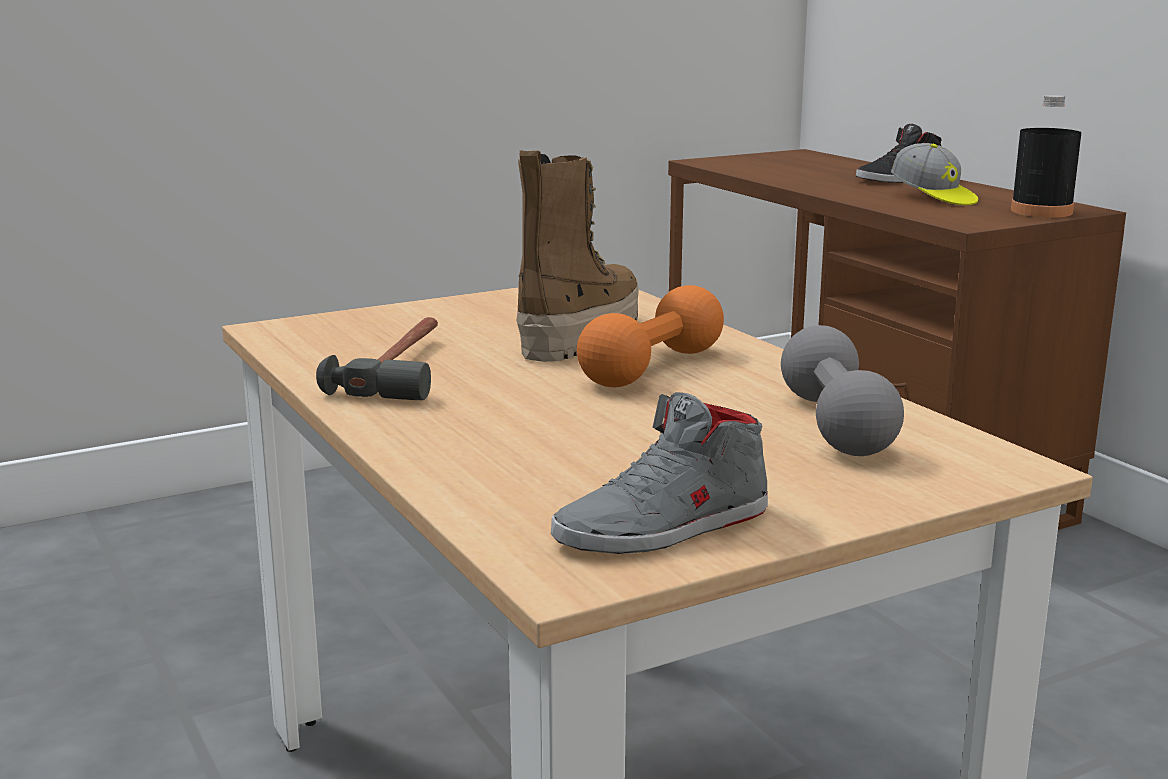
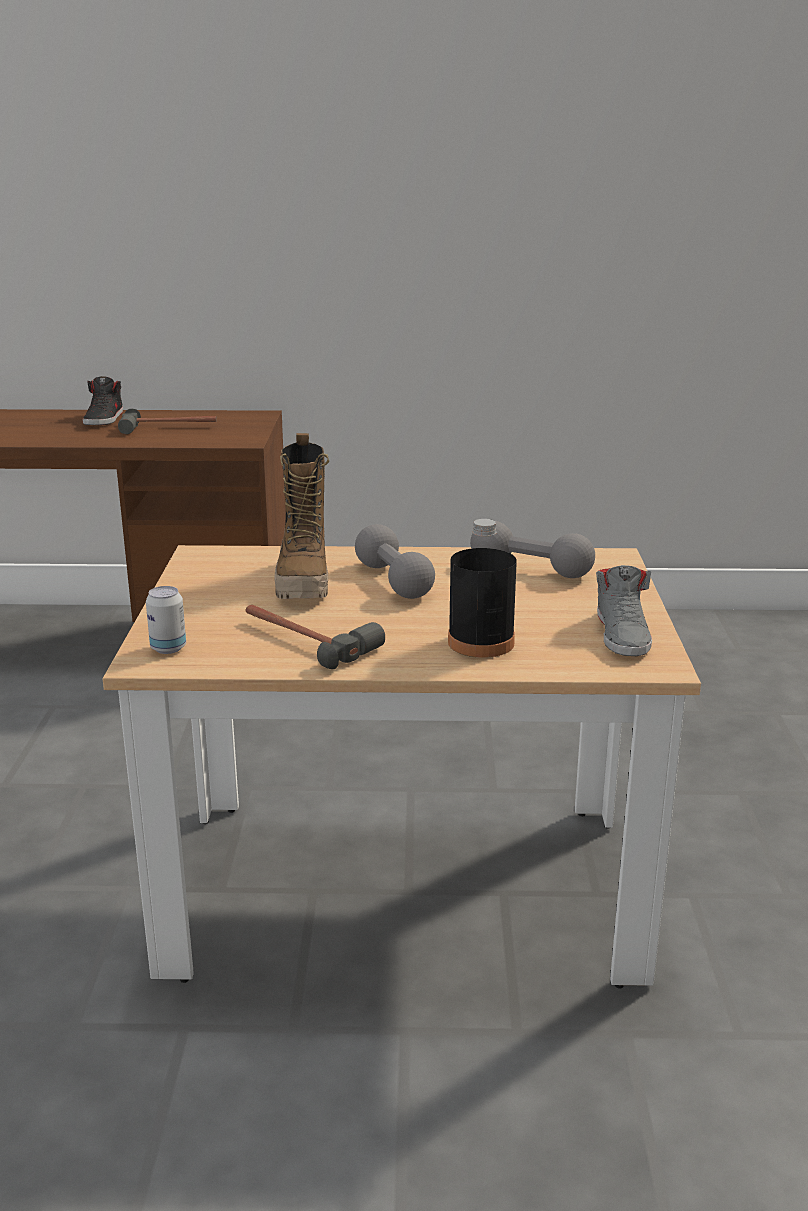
camera: 60 degrees left, 5 degrees up
boot [517,150,639,362] -> boot turned 150 degrees counterclockwise [274,433,329,599]
orange dumbbell [577,285,724,387] -> grey dumbbell [355,524,435,599]
cap [891,143,978,206] -> hammer [118,409,217,434]
black bottle [1011,95,1082,218] -> black bottle moved to [448,519,517,658]
none -> can [146,586,186,654]

